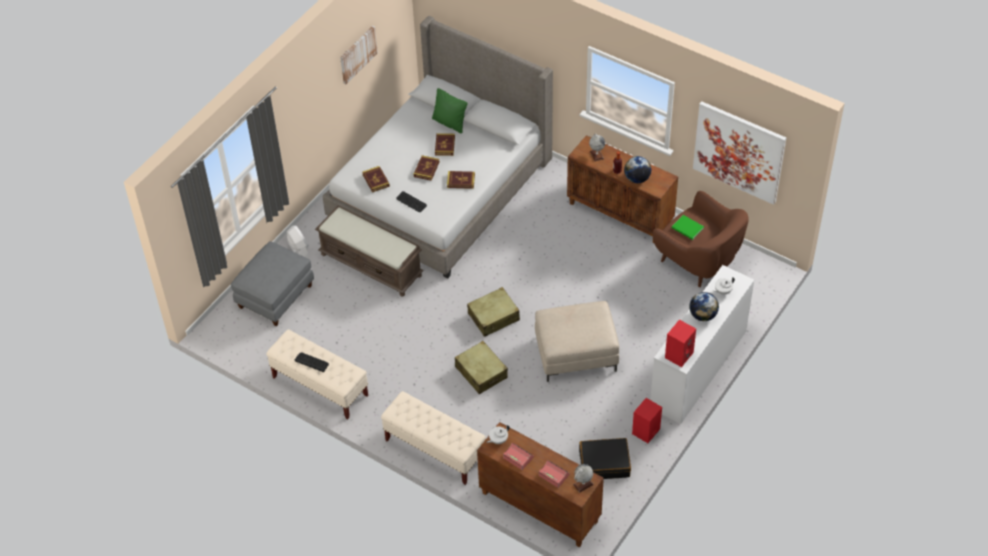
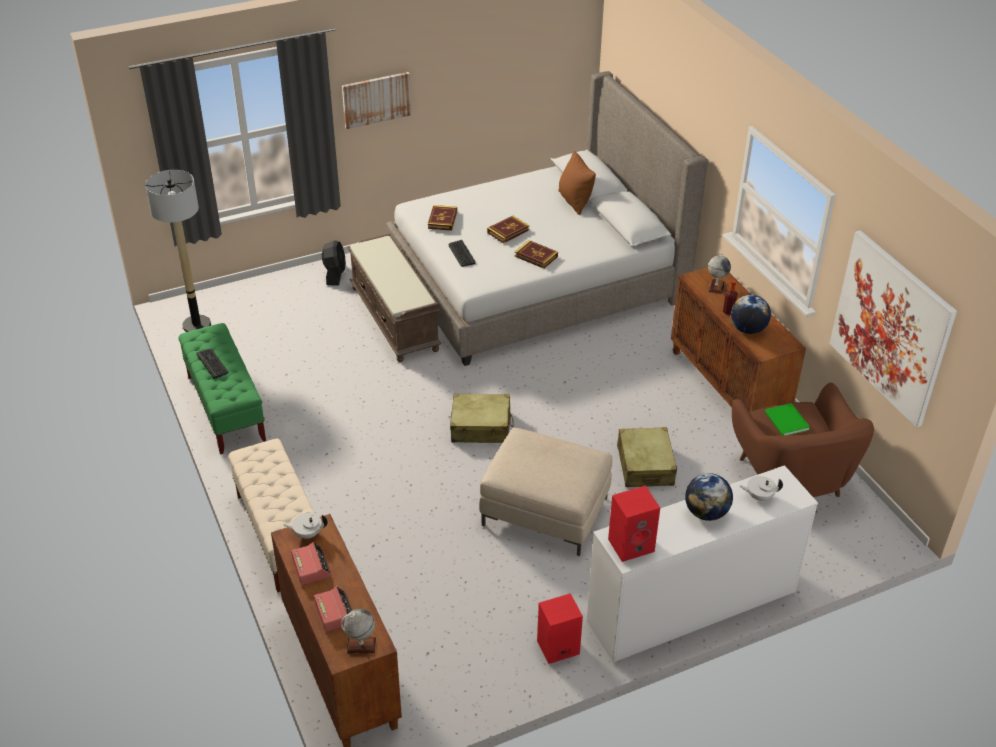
camera: 30 degrees right, 10 degrees down
grey ottoman [231,241,314,326] -> none
beige bench [266,329,368,419] -> green bench [178,323,266,454]
white fan [287,225,310,259] -> black fan [322,240,346,286]
picture [340,26,378,84] -> picture moved to [342,72,412,129]
green pillow [432,88,467,133] -> brown pillow [558,151,596,215]
book [435,133,455,156] -> none
beige suitcase [455,341,508,395] -> beige suitcase moved to [617,427,677,487]
black suitcase [579,438,631,479] -> none
none -> floor lamp [145,170,211,332]

